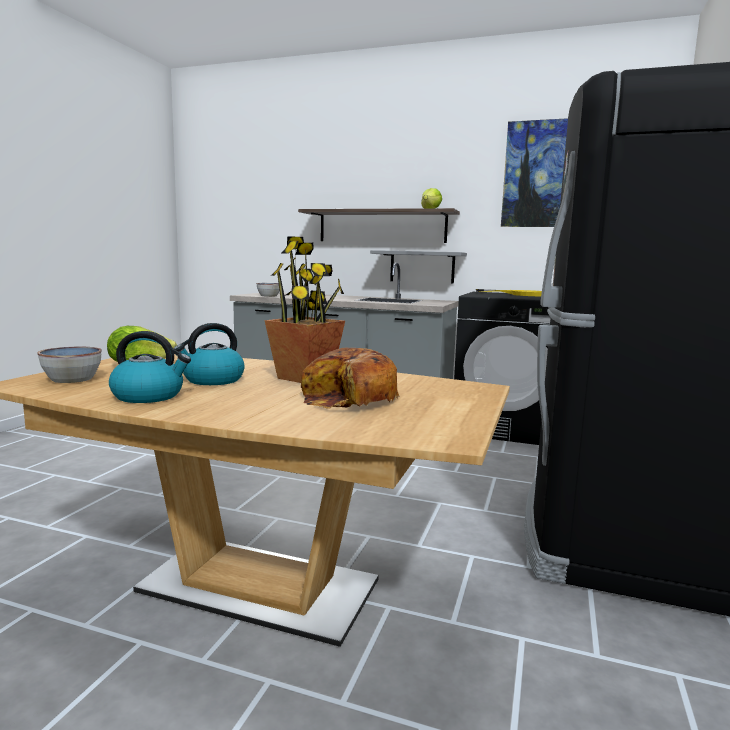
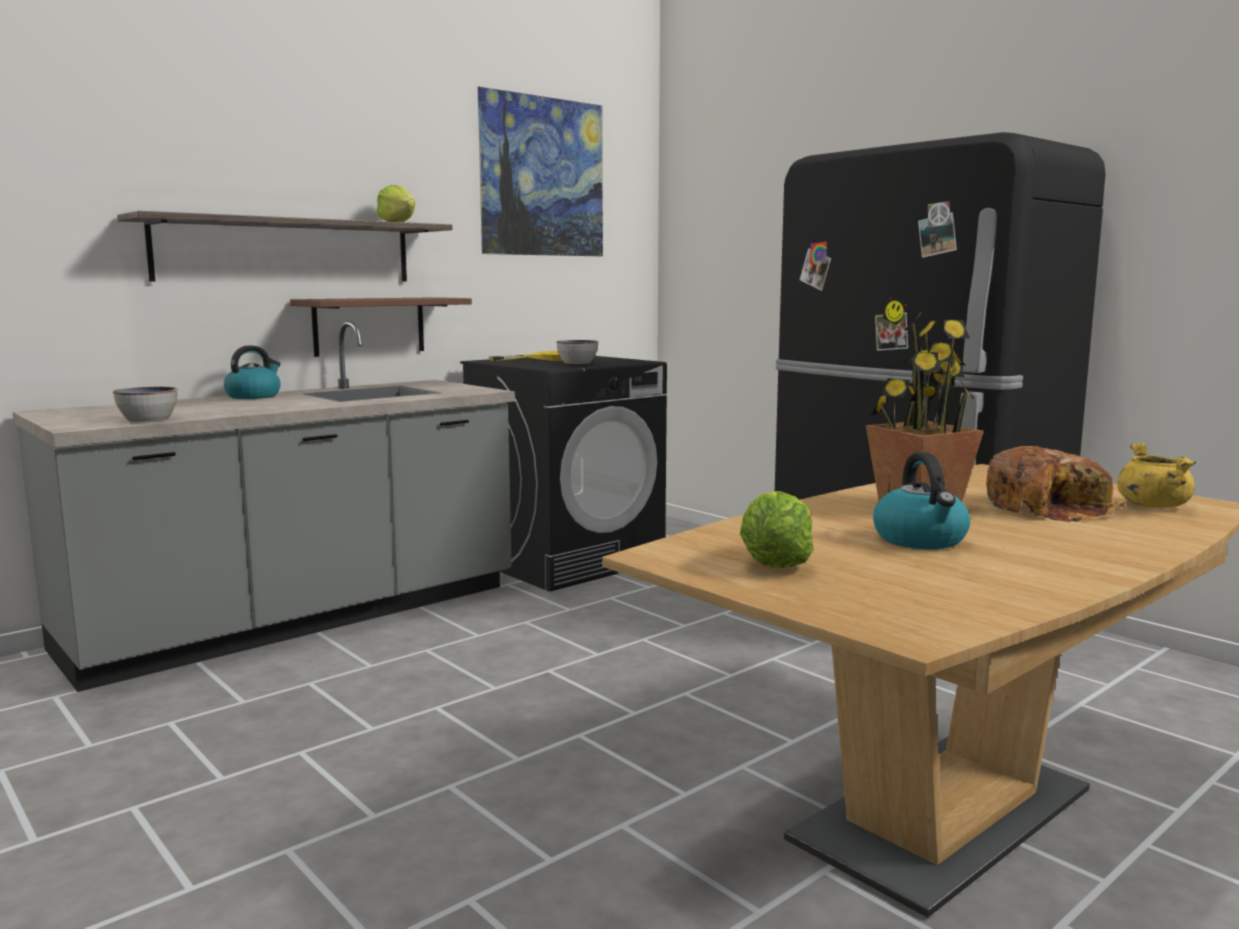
camera: 60 degrees left, 0 degrees up
bowl [37,347,102,383] -> bowl moved to [556,340,599,364]
kettle [109,331,191,403] -> kettle moved to [224,345,281,399]
grey shelf [370,250,467,284] -> brown shelf [290,297,472,357]
none -> yellow cooking pot [1117,443,1196,508]

